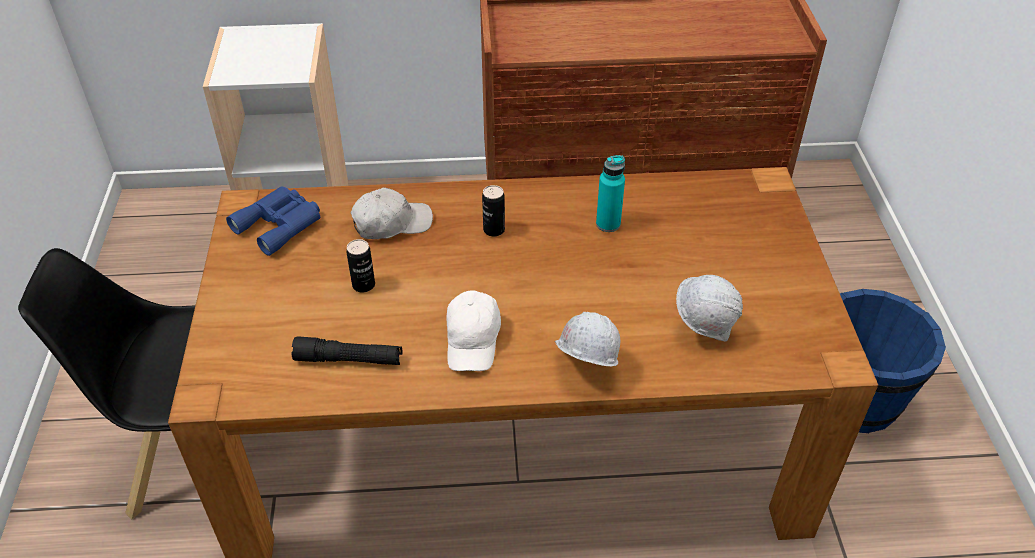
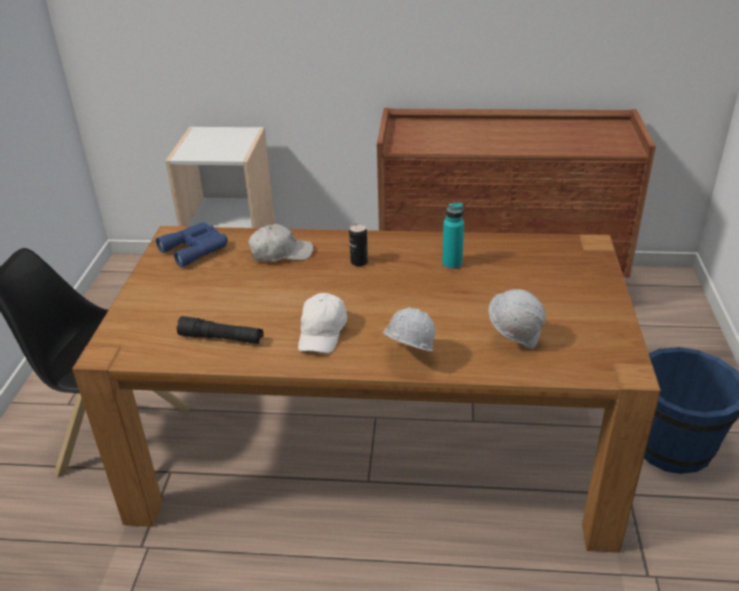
camera: 10 degrees right, 10 degrees down
can [346,239,375,293] -> none

